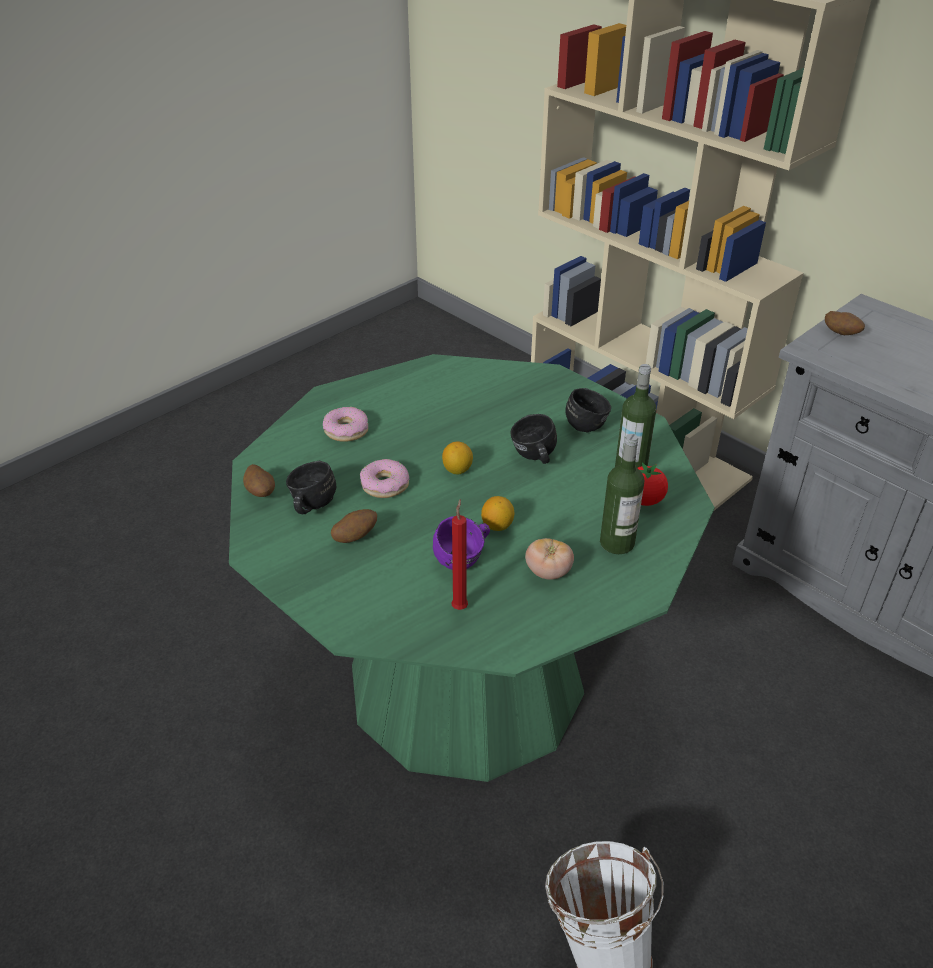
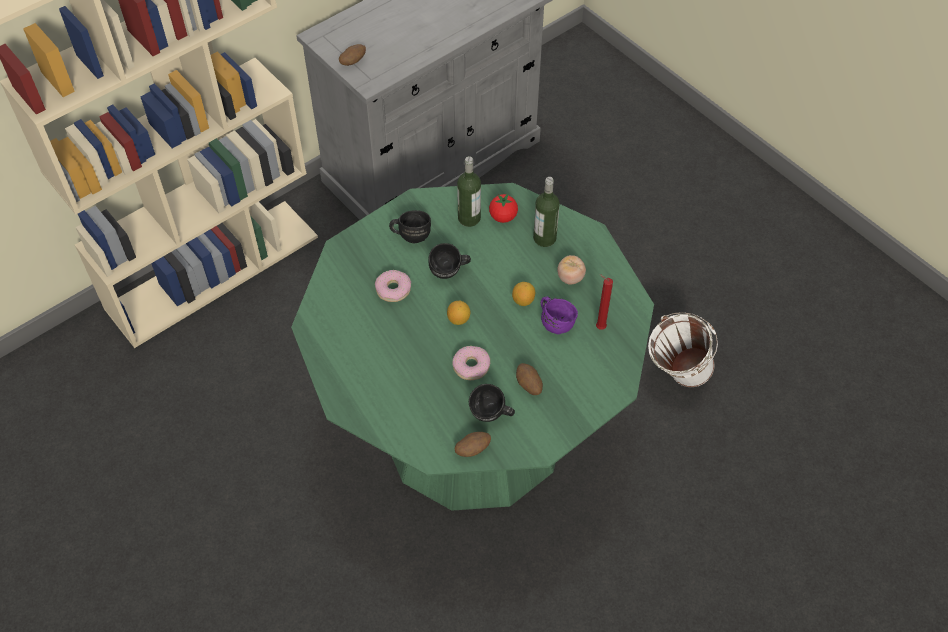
camera: 85 degrees left, 15 degrees up
donut [323,407,368,442] -> donut moved to [375,270,411,302]

